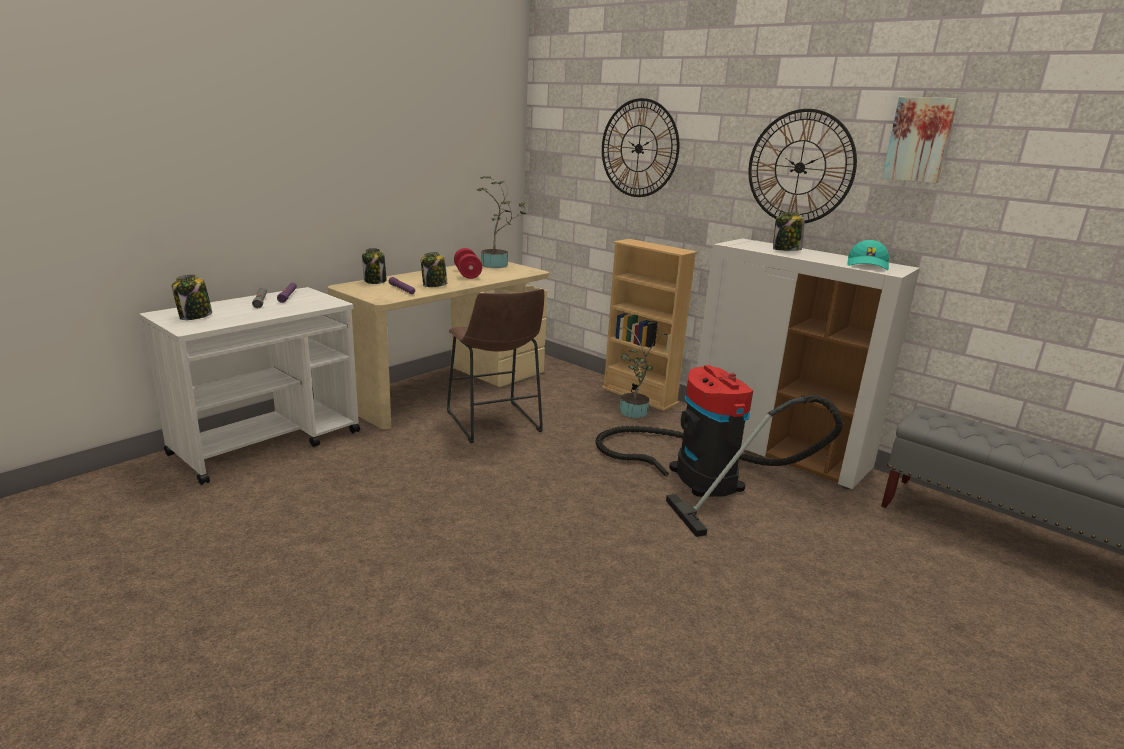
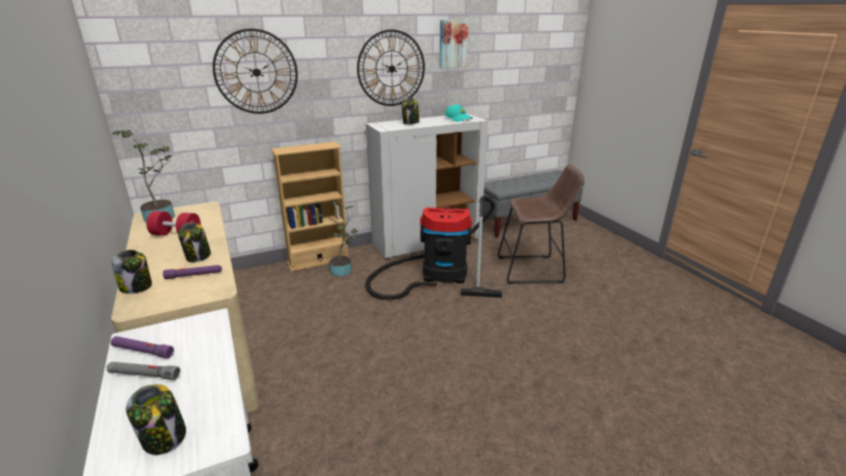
camera: 65 degrees left, 5 degrees up
brown stool [447,289,544,443] -> brown stool moved to [498,164,584,284]

